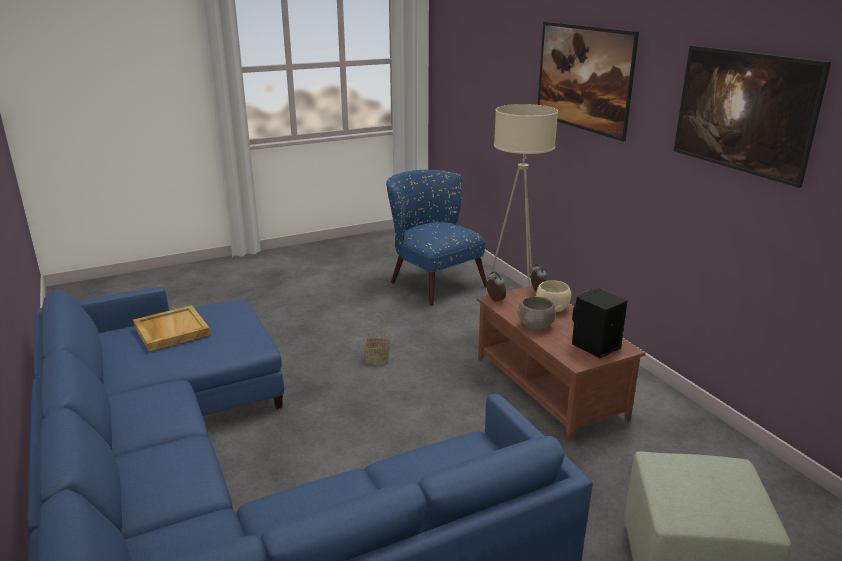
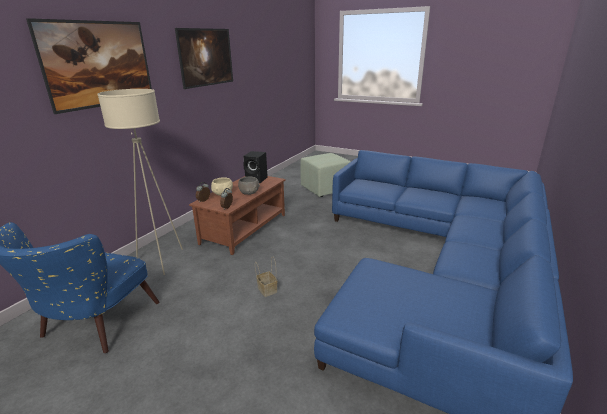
camera: 125 degrees left, 0 degrees up
beige tray [133,305,211,352] -> none

